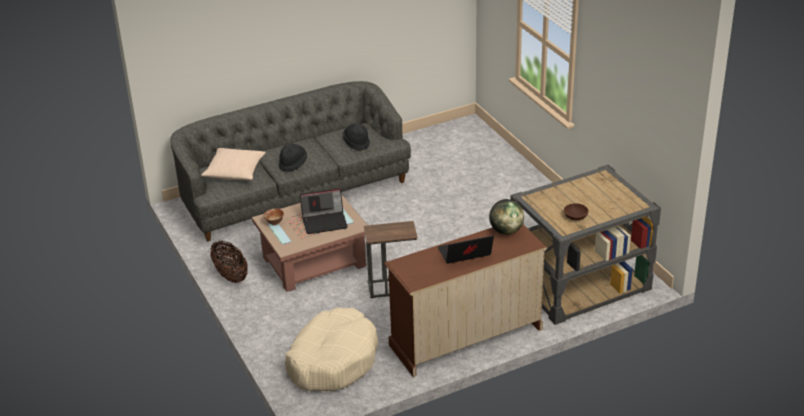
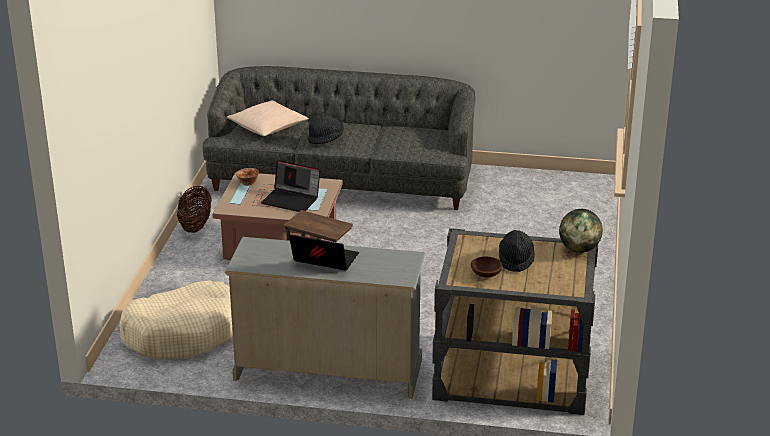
camera: 35 degrees right, 5 degrees down
black hat [342,123,370,150] -> black hat moved to [499,230,534,272]
brown cabinet [384,225,547,377] -> grey cabinet [225,237,425,399]
globe [489,199,524,235] -> globe moved to [559,209,603,253]

